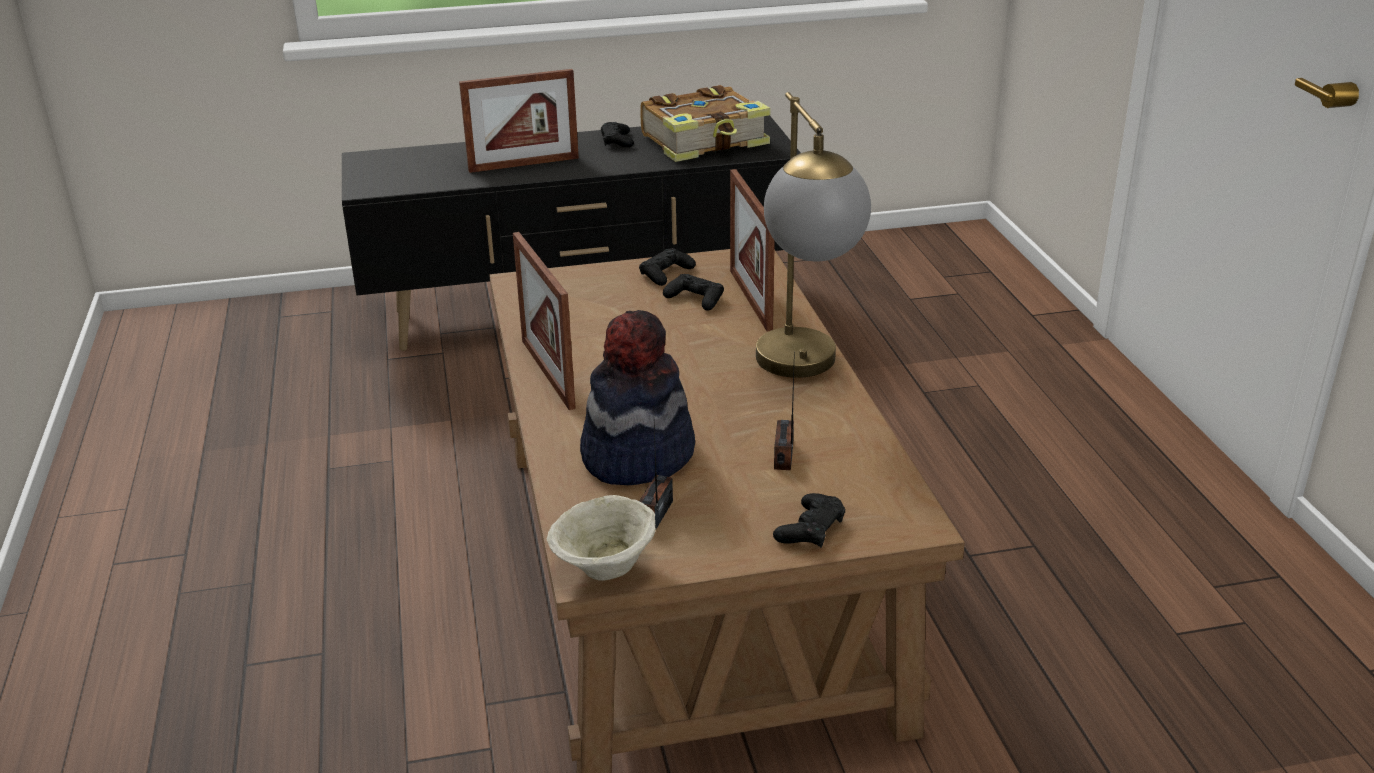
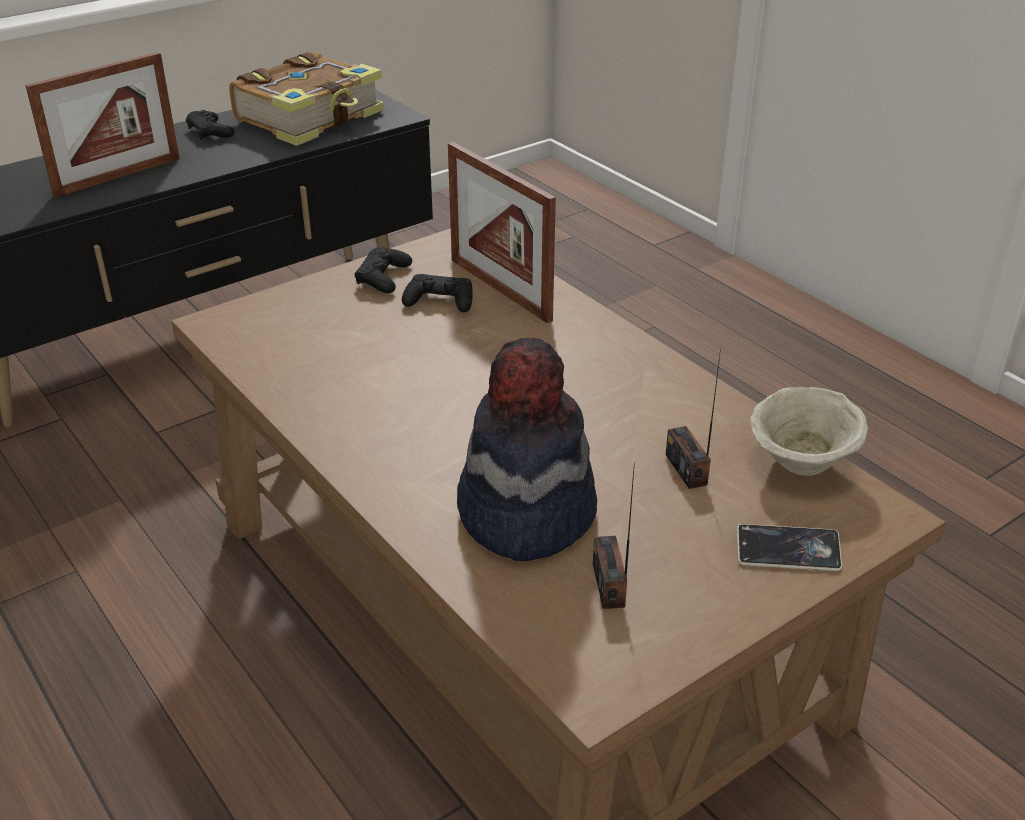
camera: 25 degrees left, 5 degrees up
picture frame [513,232,576,410] -> none
beige bowl [547,495,656,581] -> beige bowl moved to [751,387,868,476]
table lamp [756,92,871,378] -> none
black game controller [773,493,845,548] -> phone [737,524,842,571]

